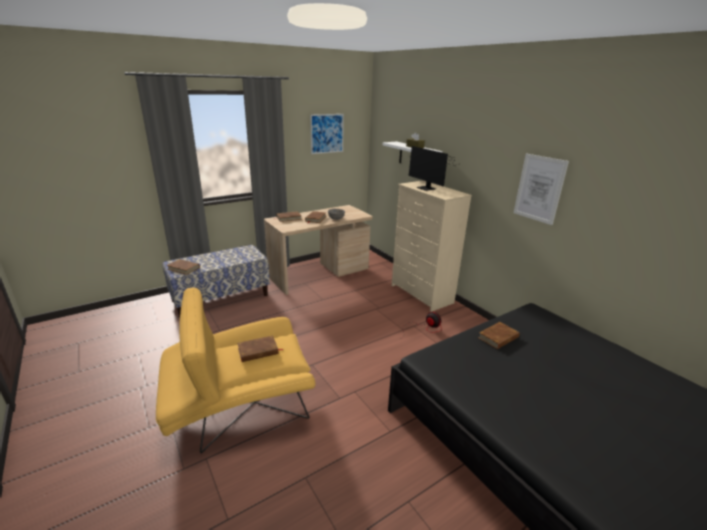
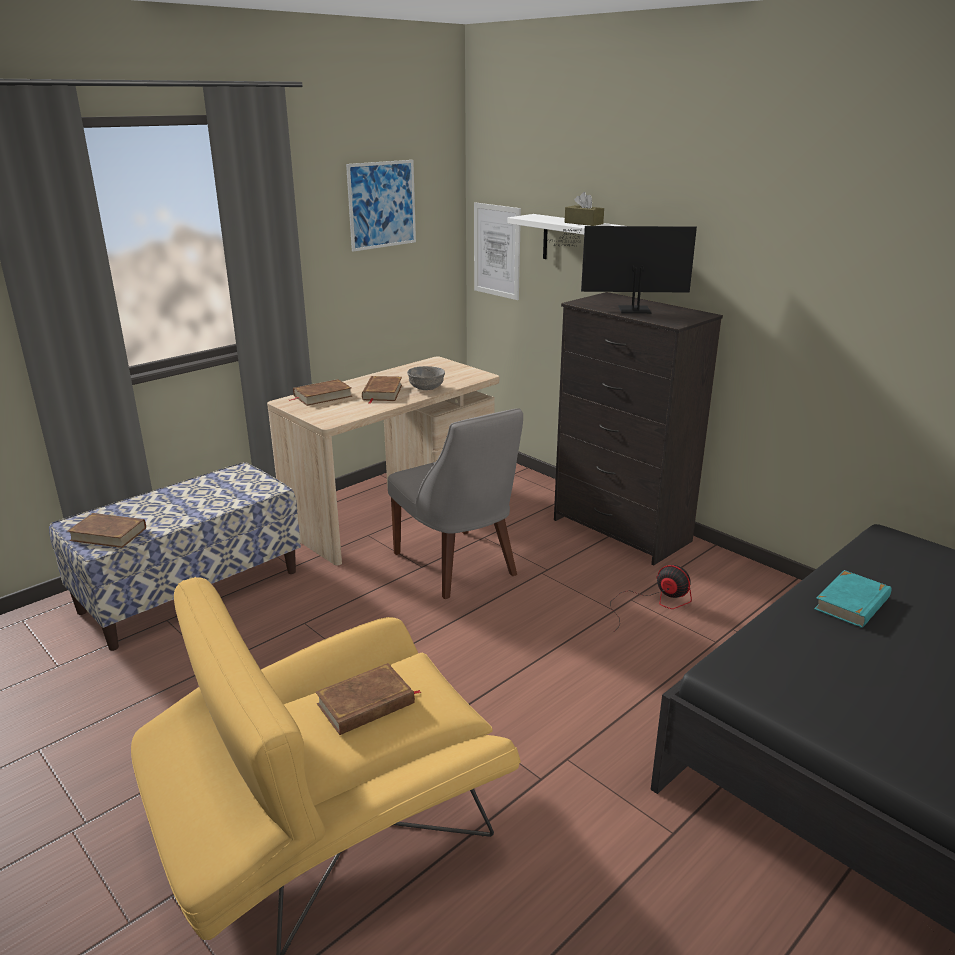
camera: 10 degrees left, 0 degrees up
beige dresser [392,180,472,312] -> black dresser [554,292,723,565]
monitor [408,146,457,191] -> monitor turned 135 degrees clockwise [548,226,697,314]
brown book [478,322,520,349] -> turquoise book [814,570,892,628]
picture [514,154,569,225] -> picture moved to [474,202,521,300]
none -> grey chair [388,408,523,599]

